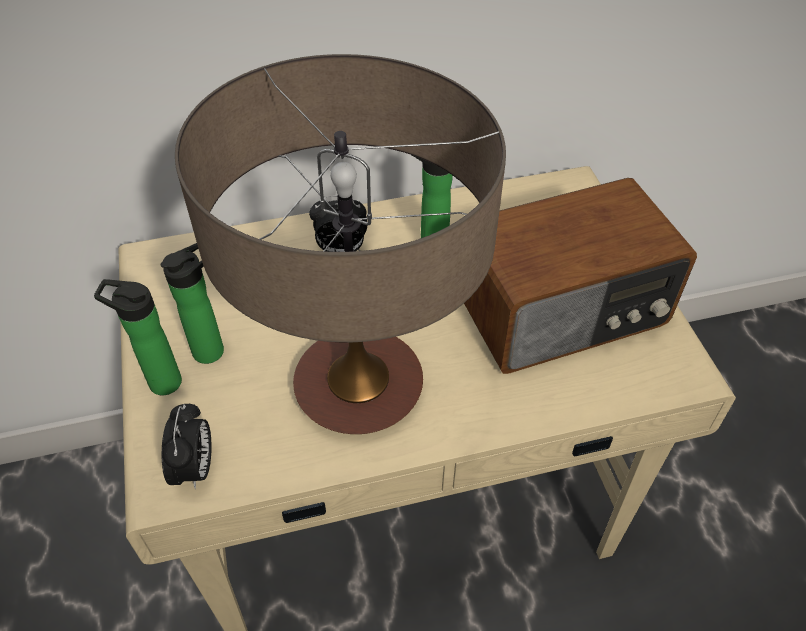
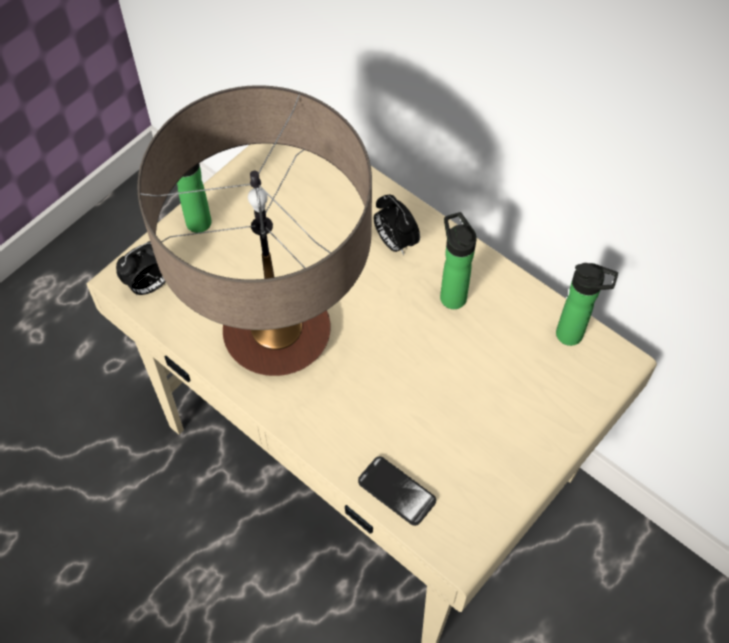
camera: 55 degrees right, 10 degrees up
bottle [161,243,224,364] -> bottle moved to [556,263,618,346]
radio [464,178,697,374] -> none
none -> phone [358,457,436,526]

